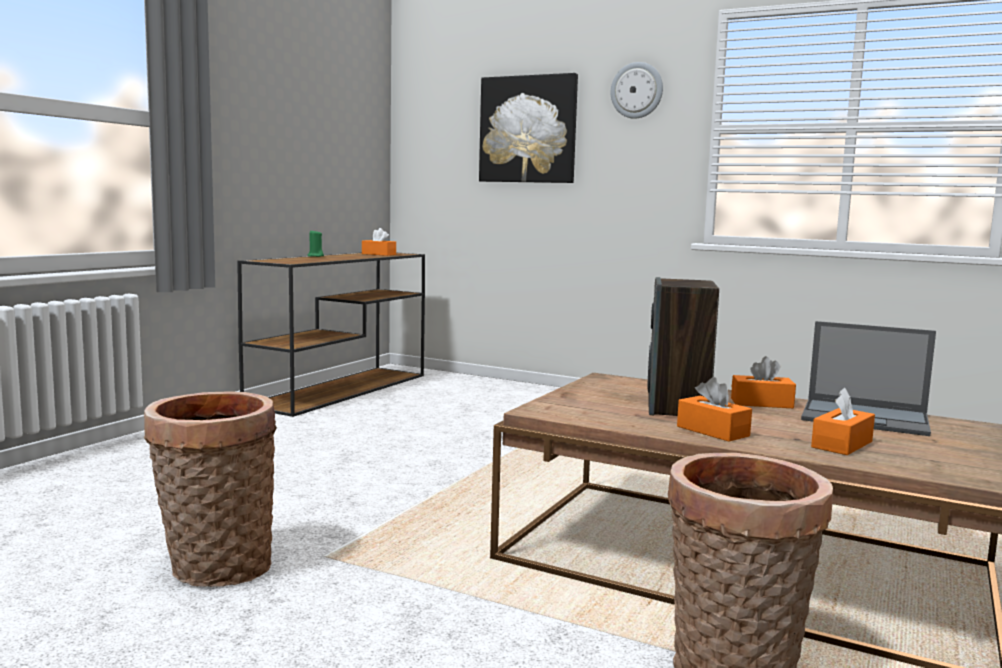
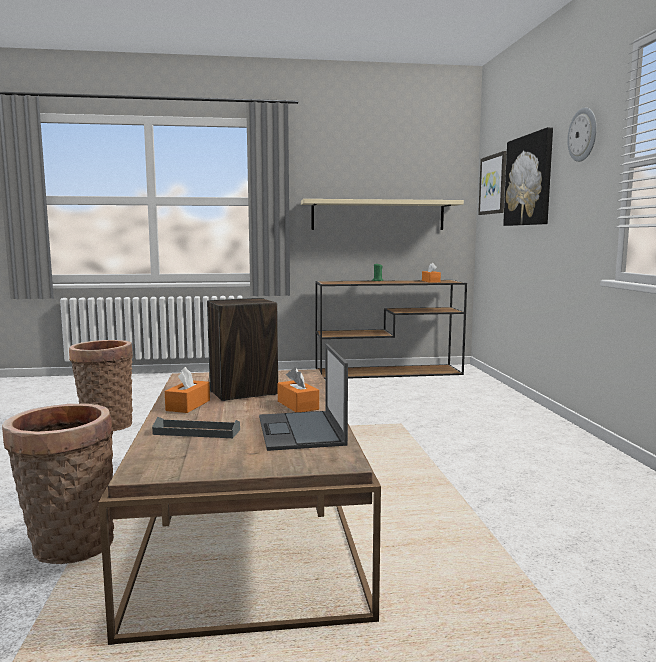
camera: 55 degrees right, 0 degrees up
orange tissue box [811,388,875,455] -> grey tray [152,417,240,438]
none -> beige shelf [301,199,464,230]
none -> picture [478,151,507,215]

